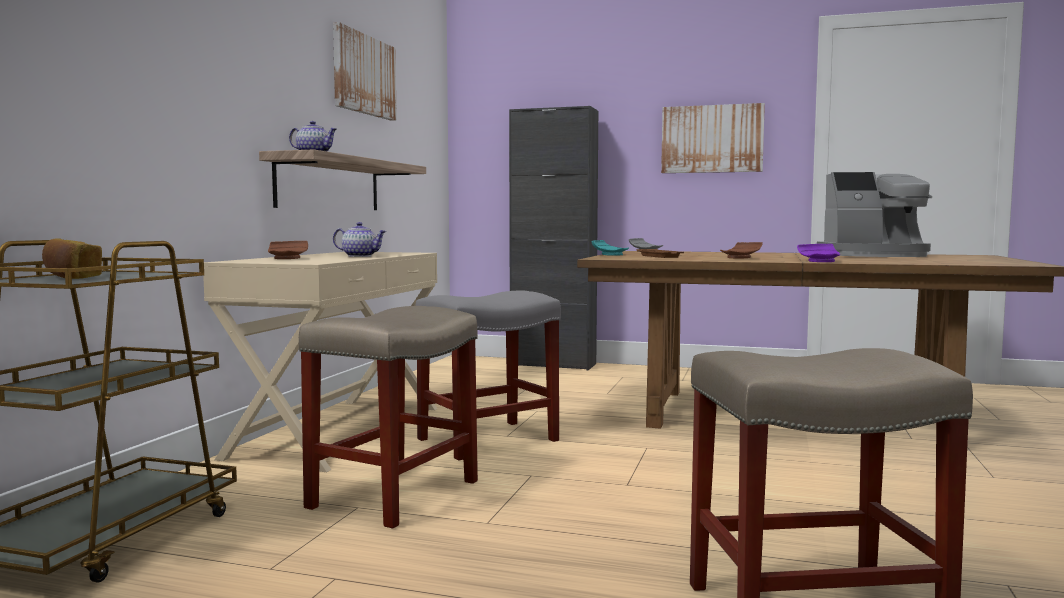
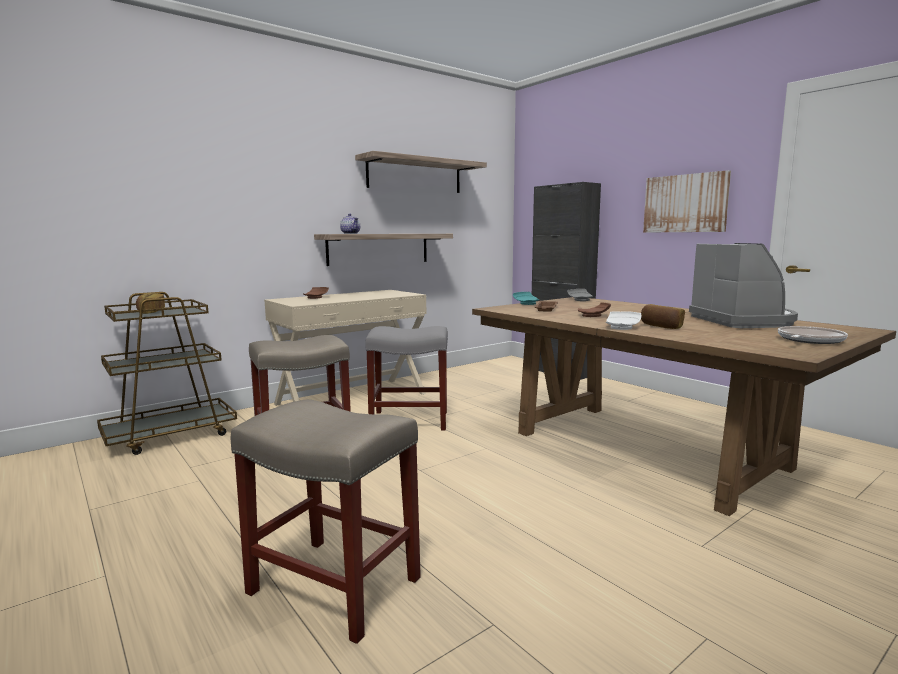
camera: 35 degrees right, 5 degrees up
picture [333,22,397,121] -> shelf [355,151,487,193]
teapot [333,222,387,257] -> none
purple plate [797,244,840,262] -> white plate [606,311,641,330]
coffee machine [817,172,932,257] -> coffee machine turned 135 degrees counterclockwise [689,243,798,328]
none -> bread [641,304,685,329]
none -> frying pan [778,326,848,344]

